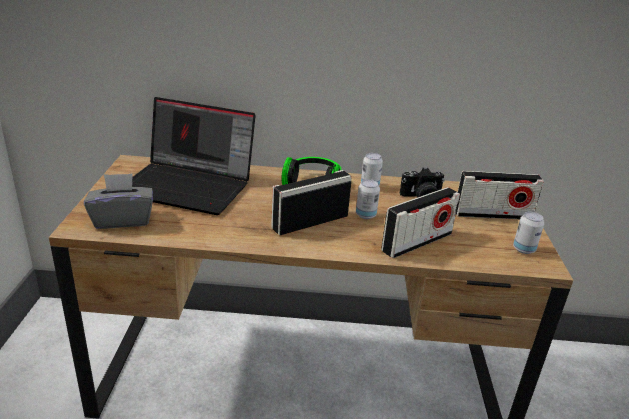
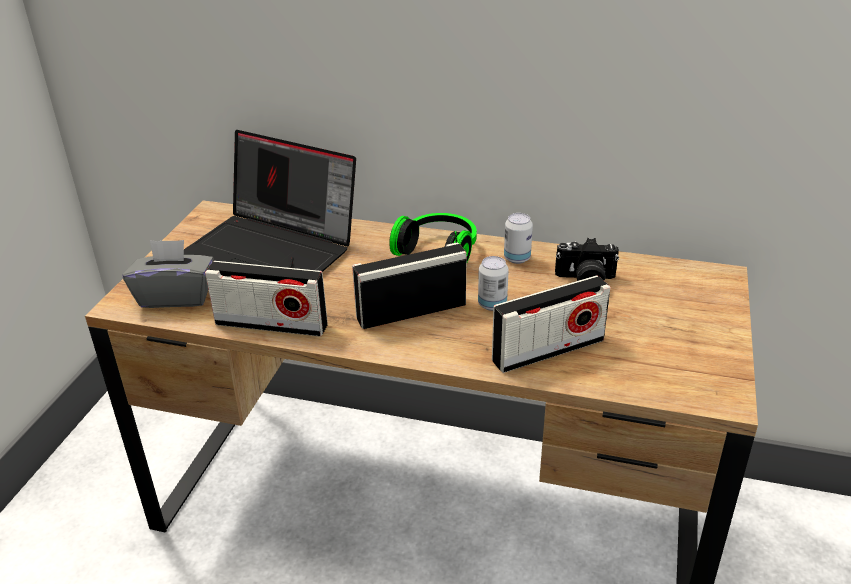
camera: 15 degrees right, 5 degrees up
radio [456,171,544,219] -> radio moved to [205,261,328,337]
can [513,212,544,254] -> none

